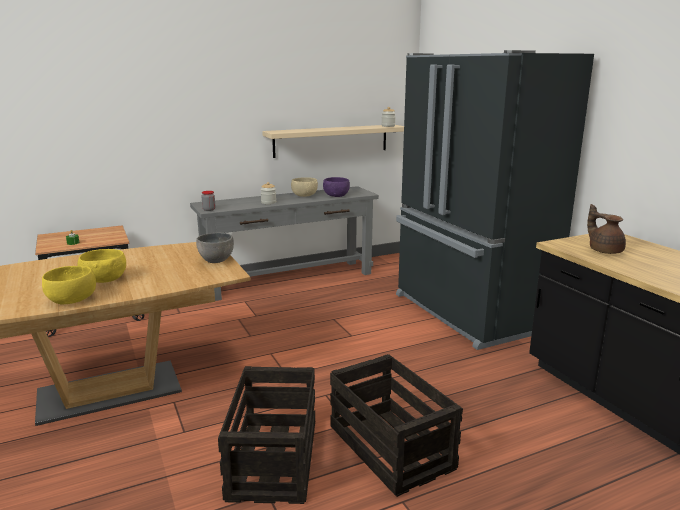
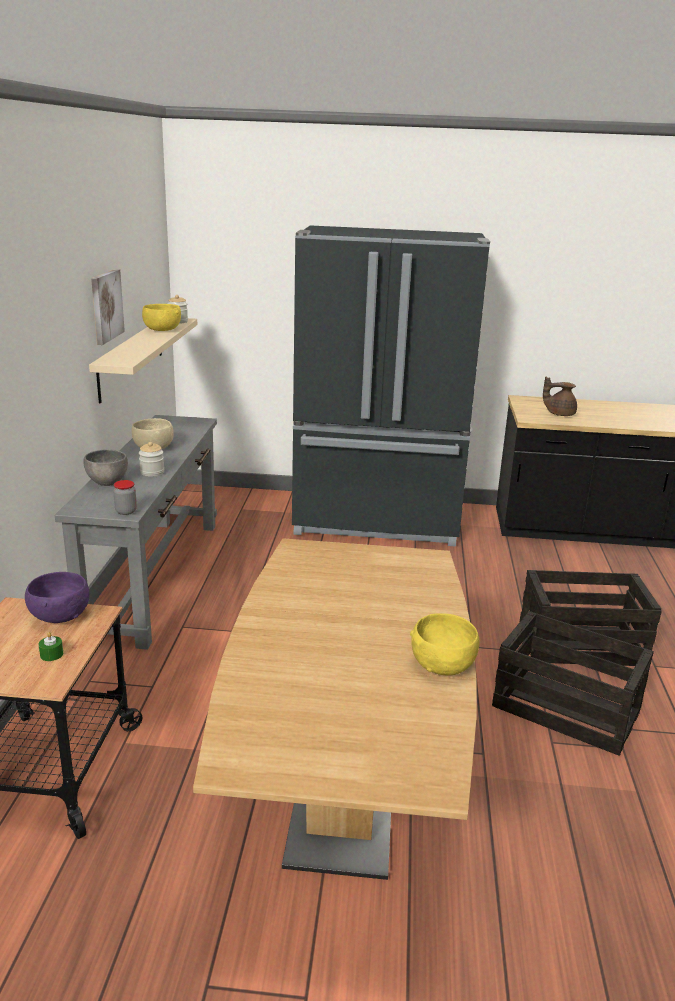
camera: 60 degrees left, 5 degrees up
yellow bowl [78,249,126,283] -> yellow bowl moved to [142,304,181,331]
grey bowl [196,233,234,263] -> grey bowl moved to [83,449,128,486]
purple bowl [323,177,350,197] -> purple bowl moved to [25,572,89,623]
none -> picture [91,269,125,345]

